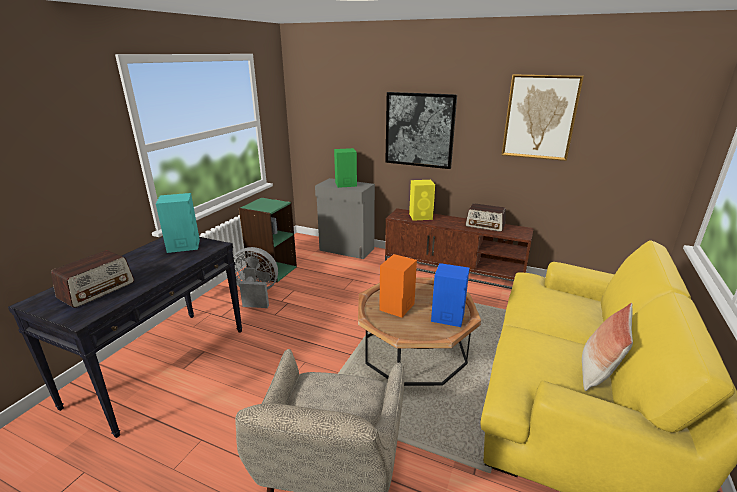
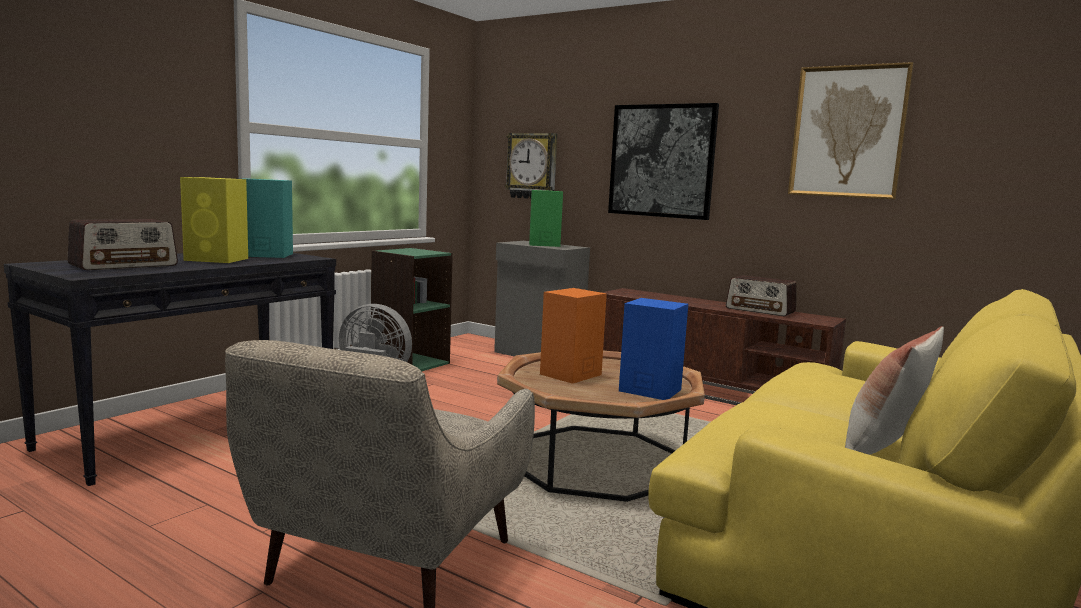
camera: 10 degrees right, 15 degrees down
yellow speaker [409,180,435,221] -> yellow speaker moved to [180,177,248,263]
none -> wall clock [505,133,557,199]

